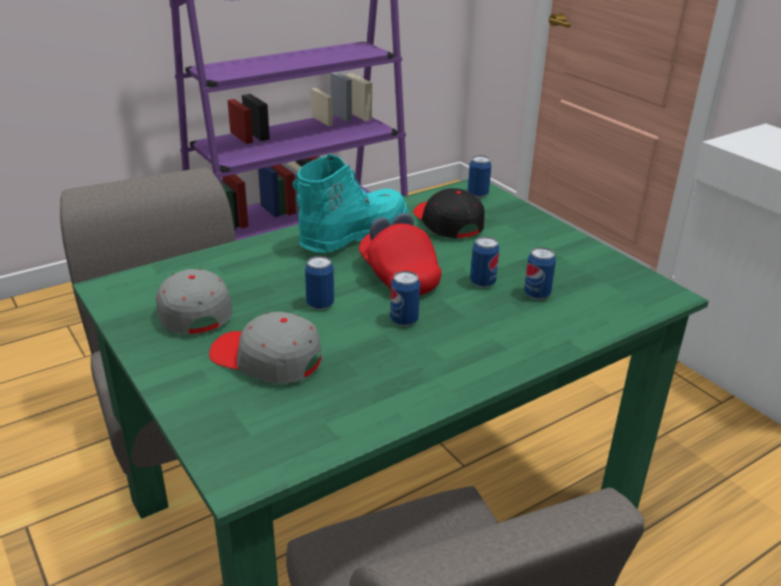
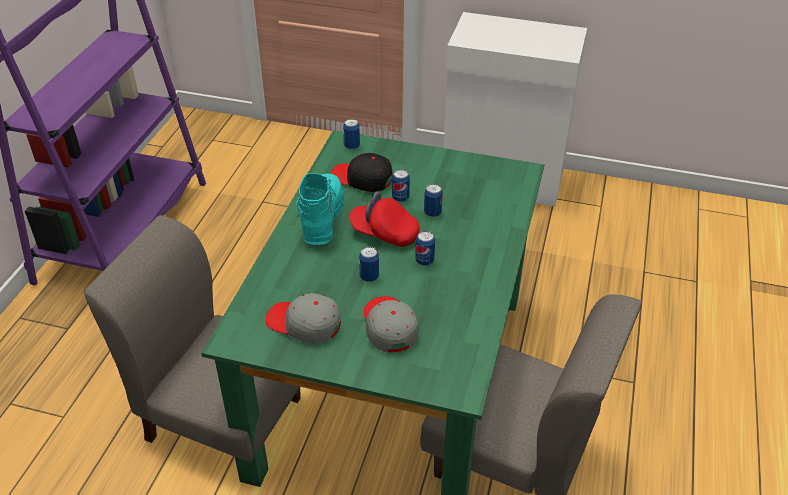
camera: 40 degrees left, 10 degrees up
grey cap [209,312,322,384] -> grey cap turned 90 degrees clockwise [364,296,419,352]
can [524,247,556,300] -> can moved to [392,169,410,202]

